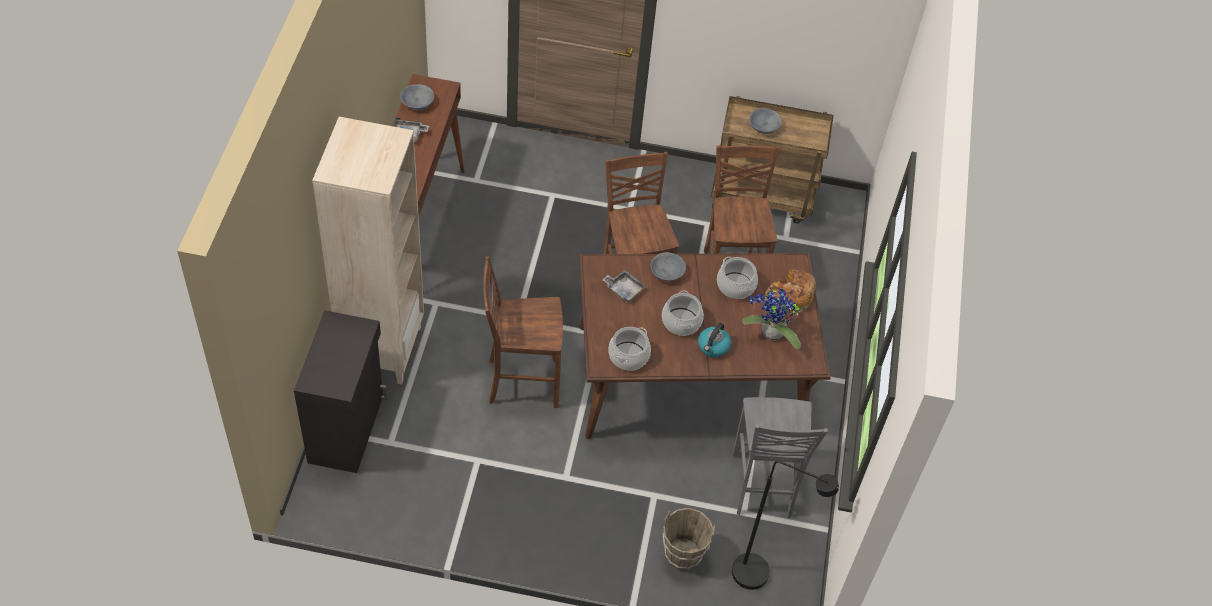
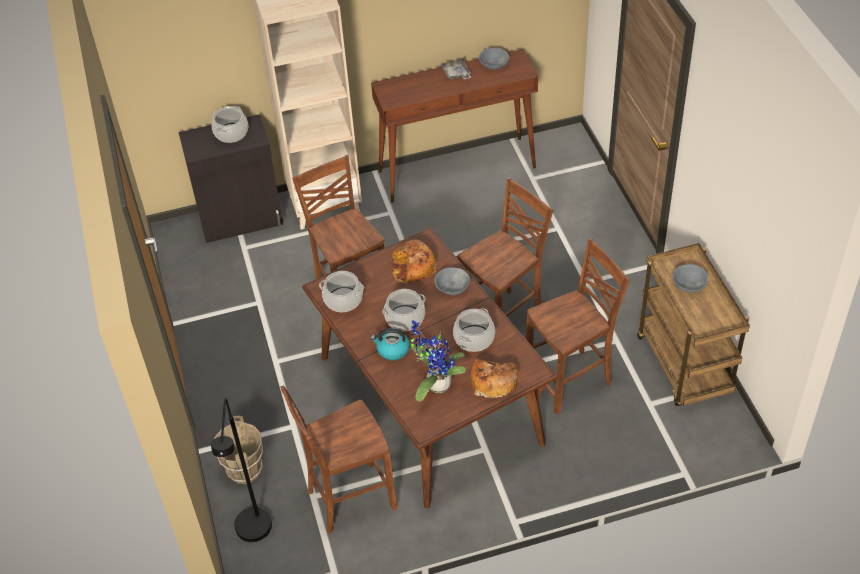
camera: 70 degrees right, 5 degrees down
grey tray [602,270,646,302] -> bread [391,239,436,284]
grey chair [733,397,828,518] -> brown chair [280,385,397,534]
none -> cooking pot [212,106,248,143]

